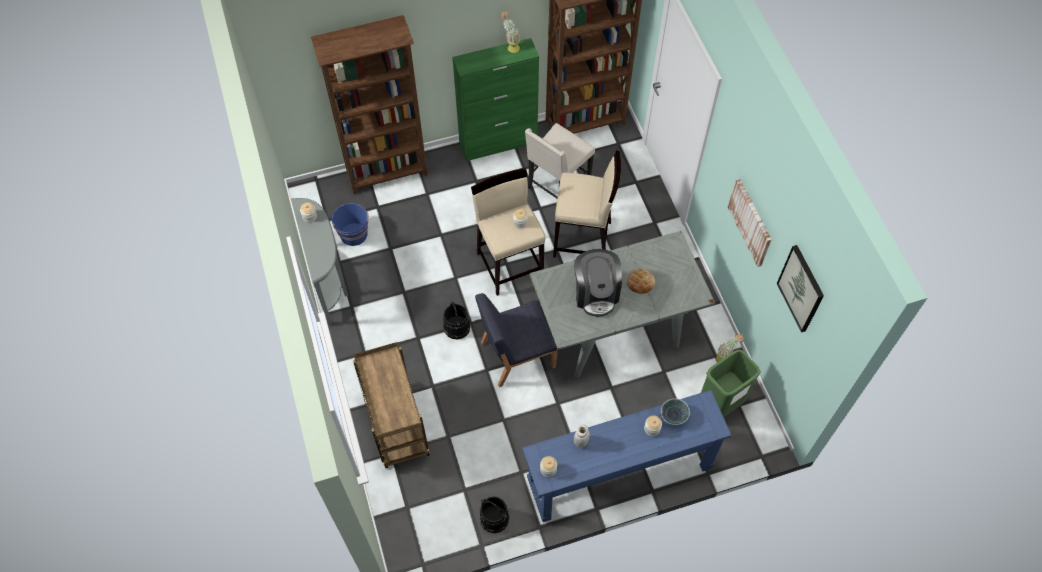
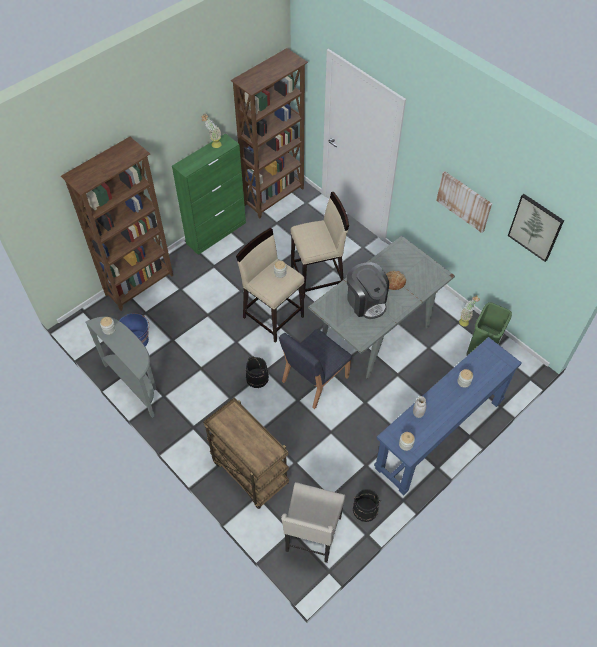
camera: 25 degrees left, 5 degrees down
beige chair [525,123,595,198] -> beige chair moved to [281,482,345,563]
bowl [661,399,690,425] -> none

